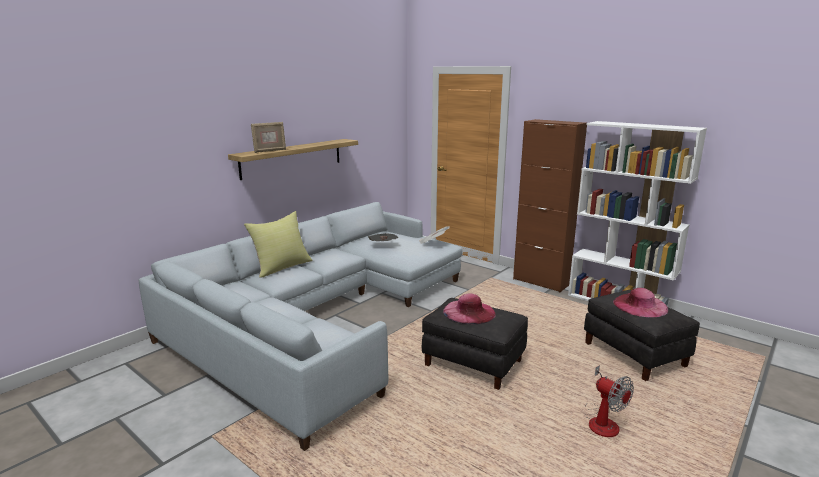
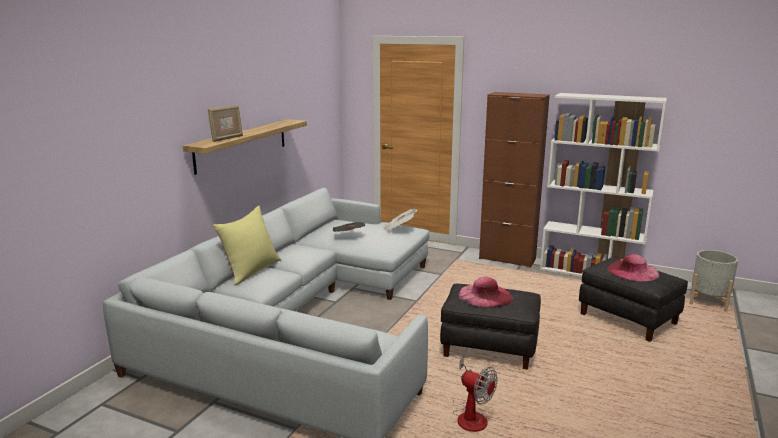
camera: 15 degrees left, 0 degrees up
fan [585,365,634,437] -> fan moved to [453,357,497,432]
none -> grey planter [689,250,738,312]

